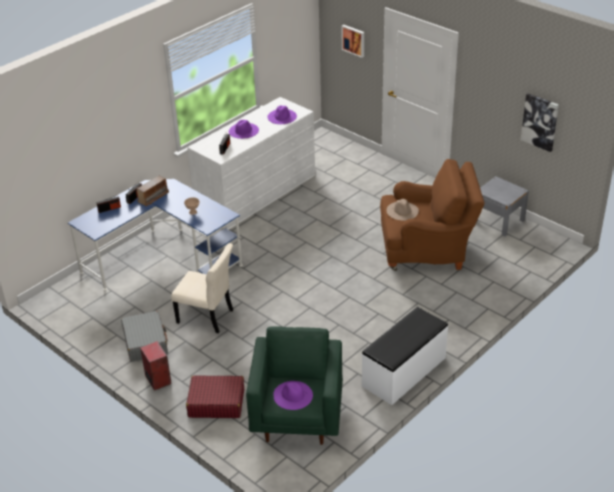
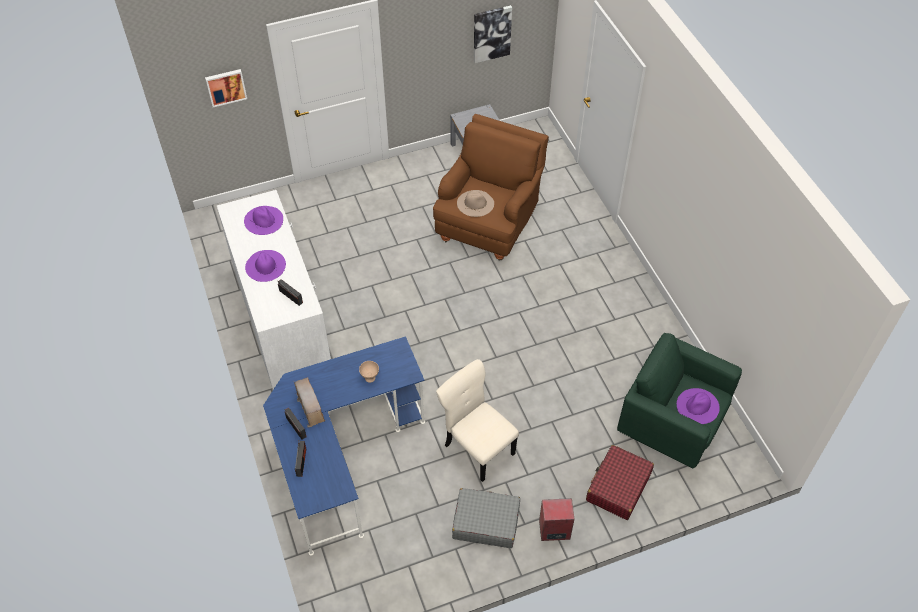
camera: 65 degrees left, 15 degrees up
beige chair [171,243,233,333] -> beige chair turned 90 degrees counterclockwise [436,359,519,482]
white bench [362,307,448,405] -> none

